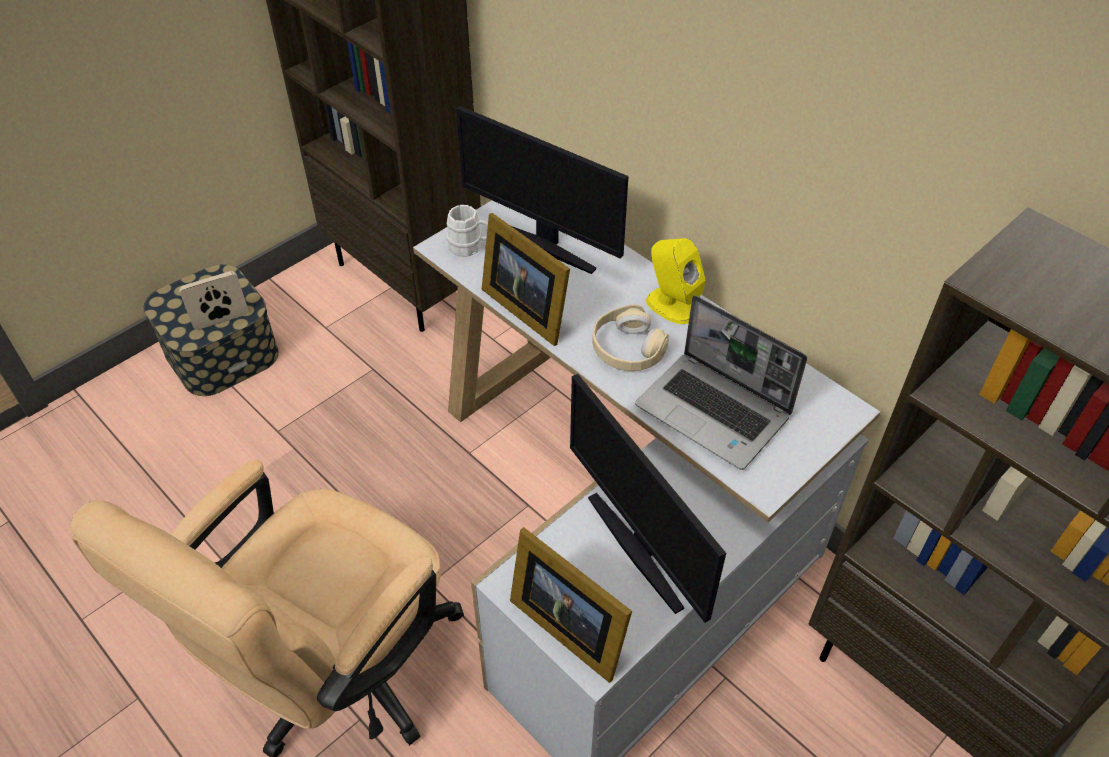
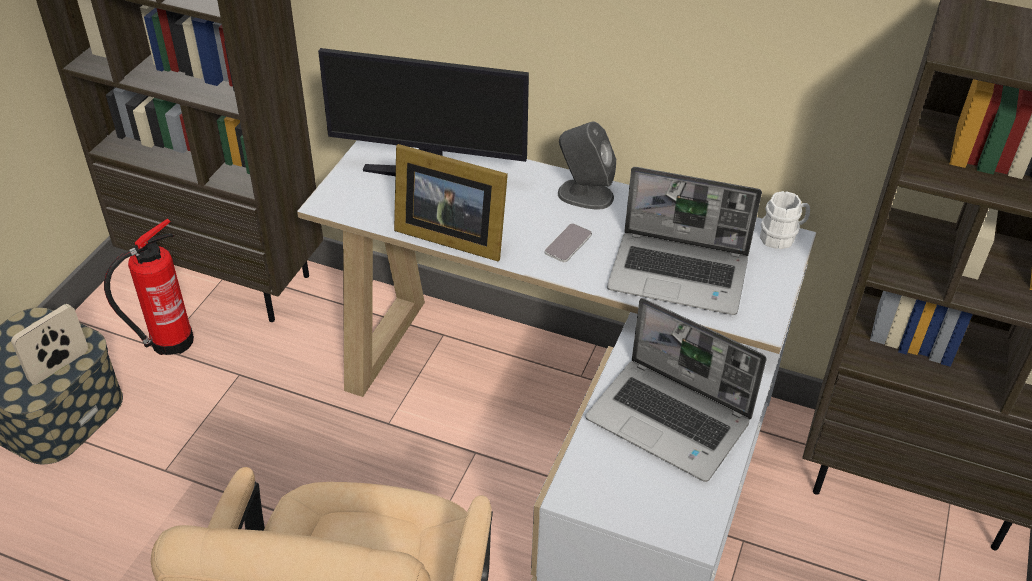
camera: 25 degrees left, 5 degrees down
white mug [447,205,488,257] -> white mug moved to [760,191,810,249]
picture frame [510,527,632,683] -> none
monitor [570,374,726,623] -> laptop [585,298,767,482]
beige headphones [592,304,669,371] -> phone [544,223,592,262]
yellow speaker [646,238,706,324] -> grey speaker [558,121,616,210]
none -> fire extinguisher [104,219,194,355]

